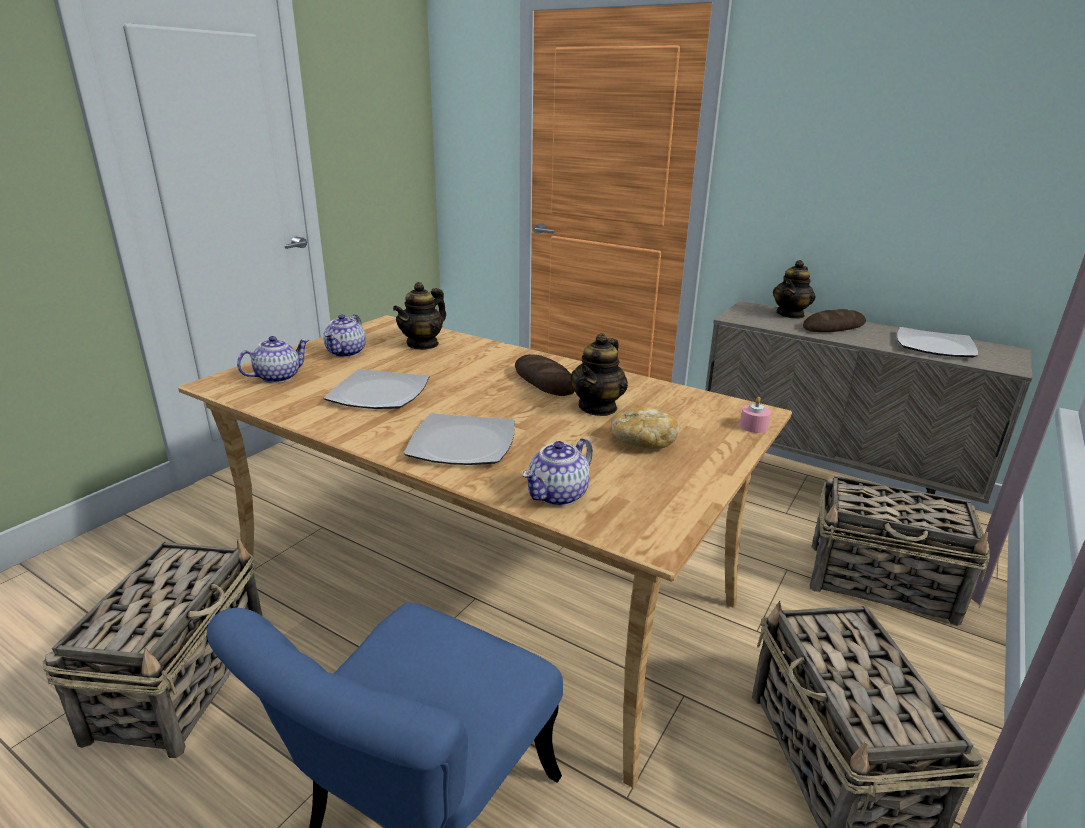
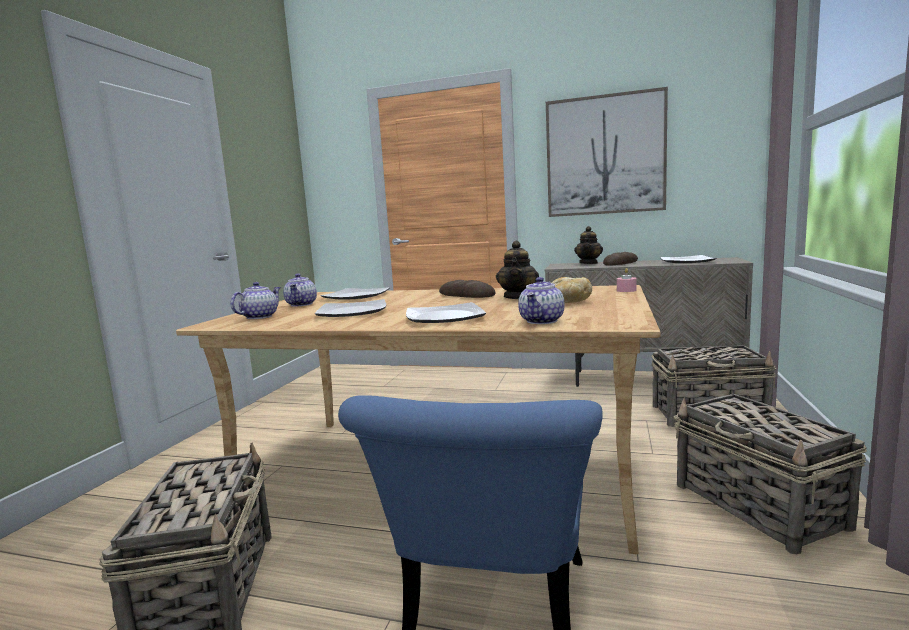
camera: 15 degrees left, 15 degrees down
teapot [393,282,446,350] -> plate [320,287,390,300]
none -> picture [546,87,668,217]

